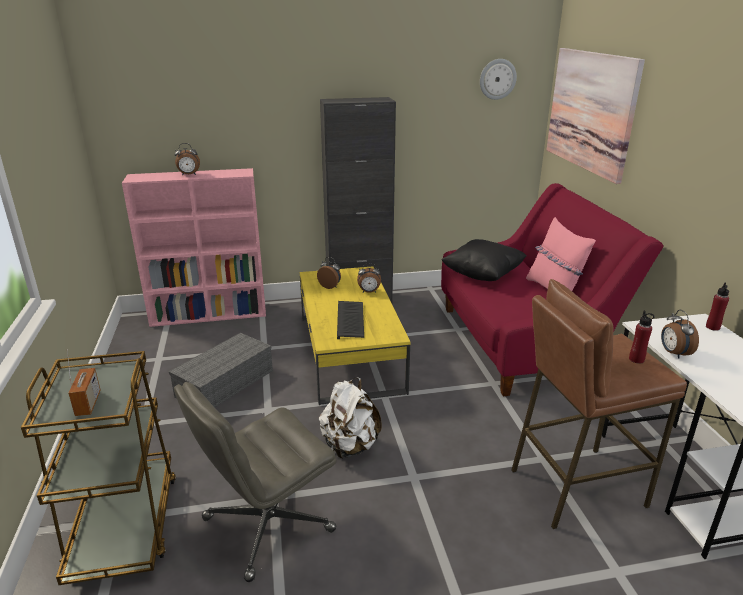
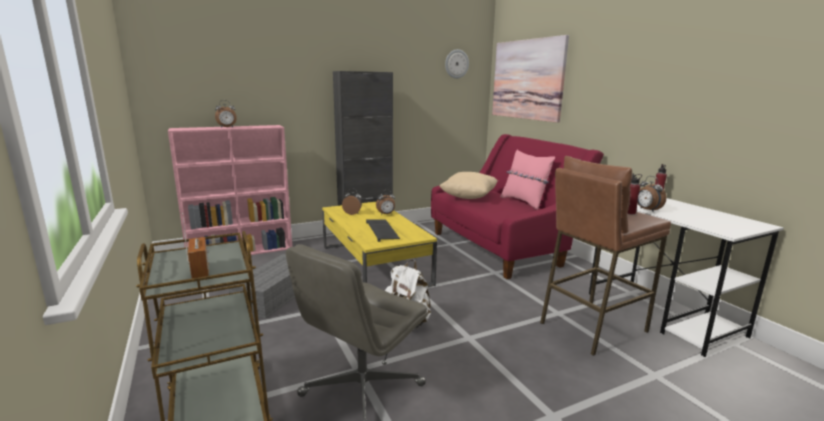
camera: 15 degrees left, 10 degrees down
black pillow [442,239,527,281] -> beige pillow [440,172,498,199]

